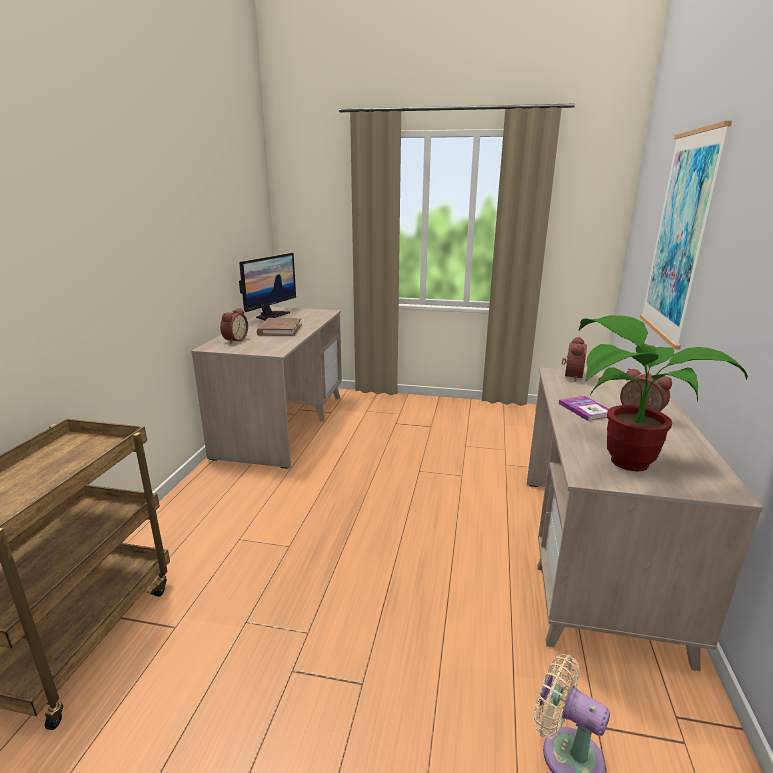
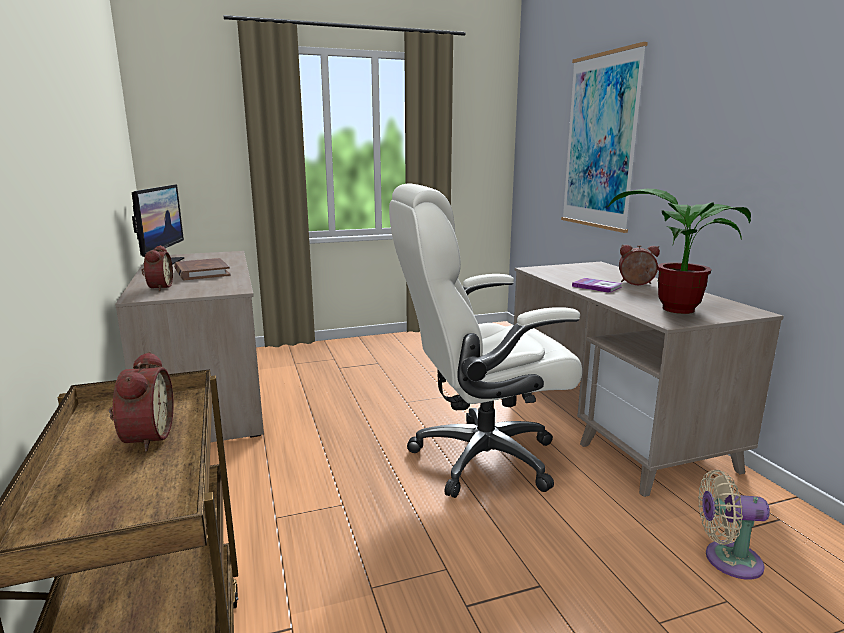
camera: 30 degrees left, 5 degrees down
alarm clock [562,337,587,381] -> alarm clock moved to [109,351,174,452]
none -> white office chair [389,184,582,498]

